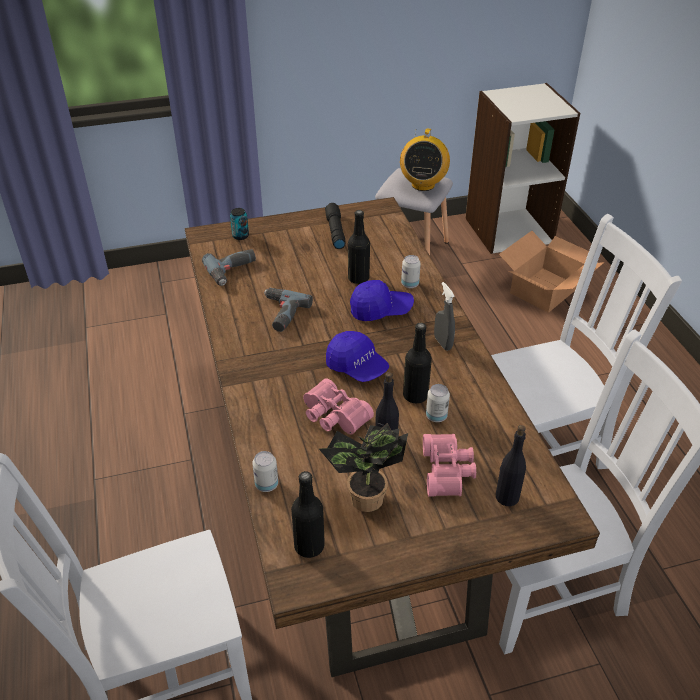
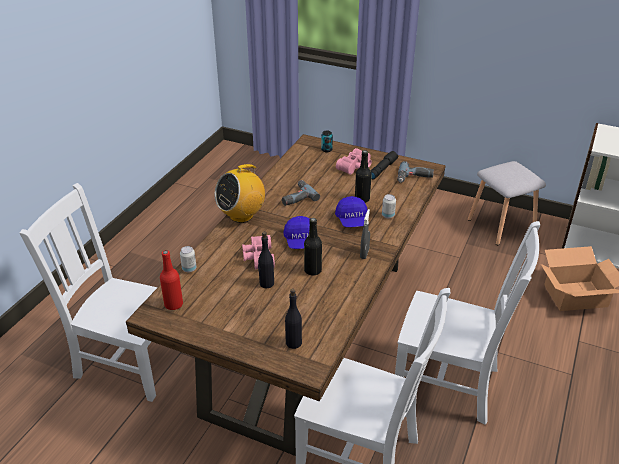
camera: 40 degrees right, 5 degrees down
power drill [202,249,256,286] -> power drill moved to [397,161,434,183]
black bottle [291,471,325,558] -> red bottle [160,250,183,310]
potted plant [318,423,408,512] -> none
blue cap [350,280,414,321] -> blue cap turned 45 degrees clockwise [335,196,368,227]
radio [400,128,450,191] -> radio moved to [215,162,265,223]
pink binoculars [423,434,476,496] -> pink binoculars moved to [336,148,372,175]
can [426,384,450,422] -> none

